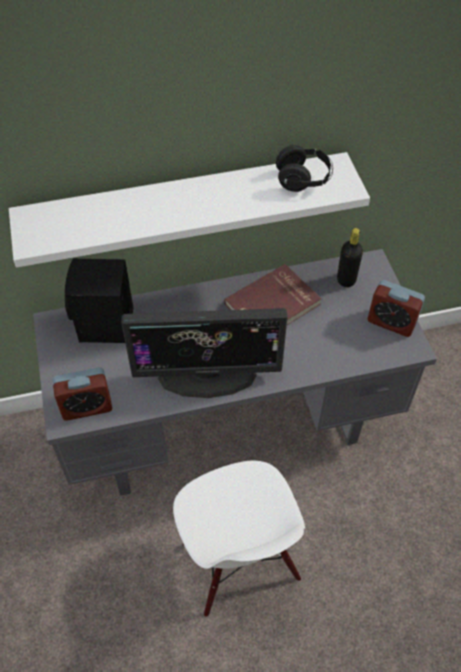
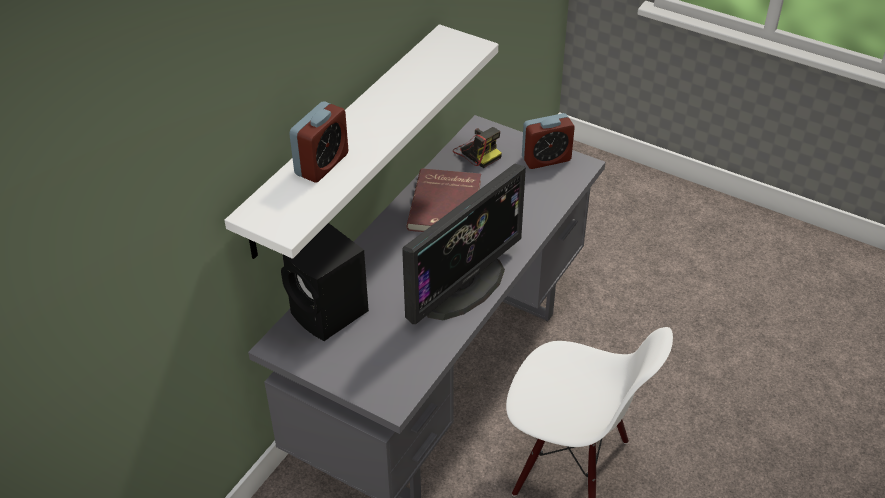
camera: 45 degrees left, 10 degrees down
alarm clock [53,367,112,421] -> alarm clock moved to [289,101,348,183]
black headphones [276,145,333,192] -> none
black bottle [337,228,363,287] -> camera [453,127,502,168]

